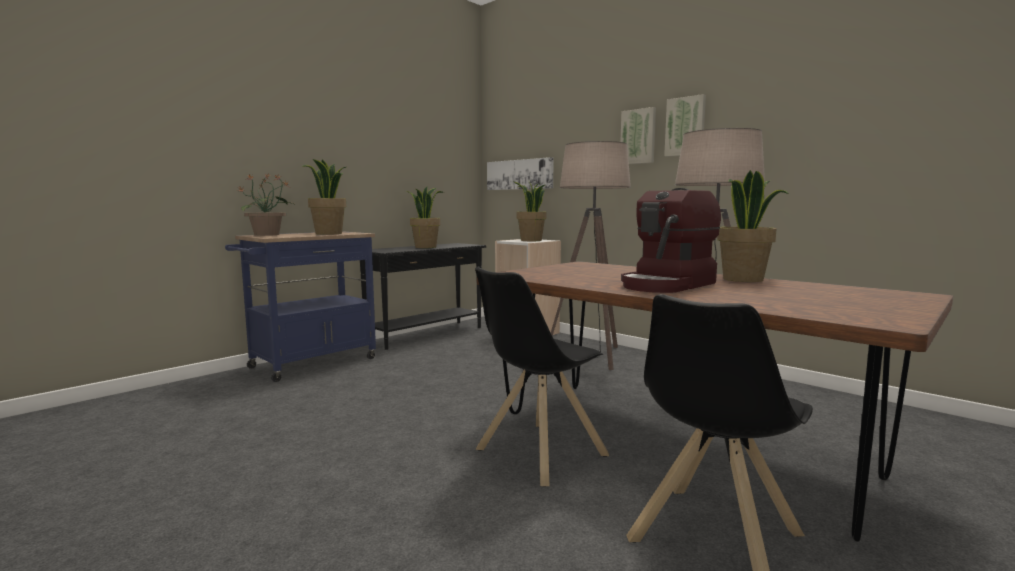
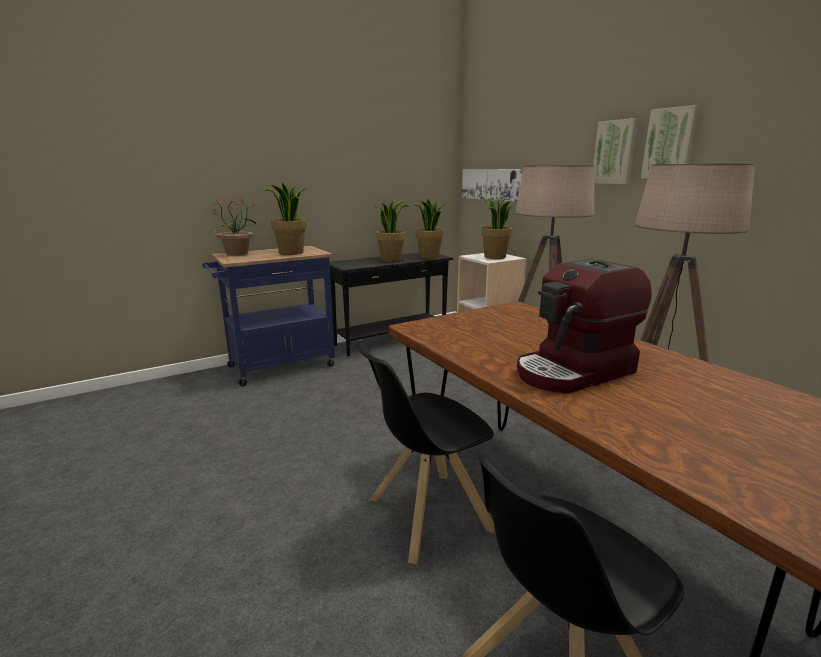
camera: 15 degrees right, 10 degrees up
potted plant [717,170,789,282] -> potted plant moved to [412,200,445,259]

